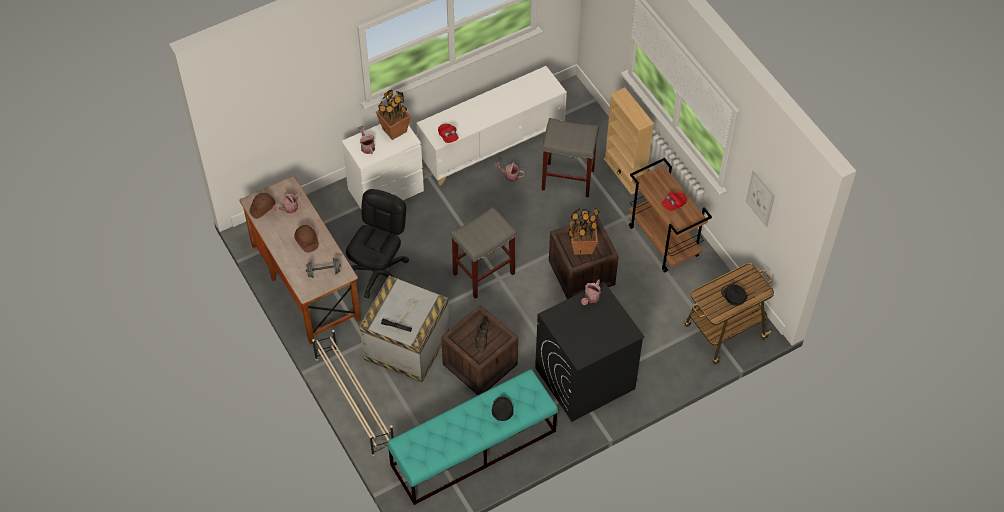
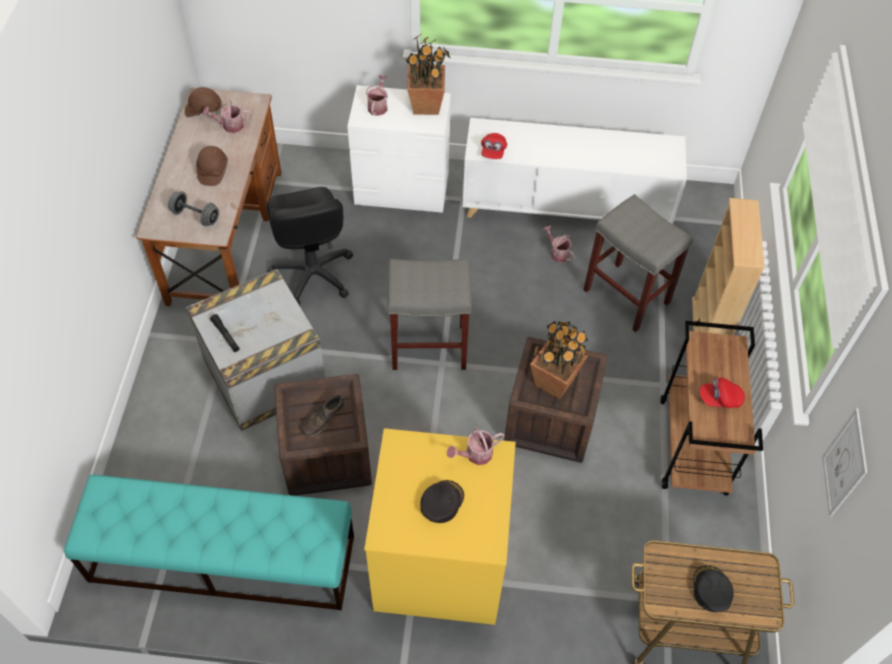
camera: 35 degrees right, 0 degrees up
beige shoe rack [312,330,394,456] -> none
black office chair [346,189,409,298] -> black office chair turned 105 degrees clockwise [267,187,353,306]
black cap [492,397,514,421] -> black cap moved to [420,480,464,523]
black washing machine [535,282,645,422] -> yellow washing machine [364,428,516,625]

